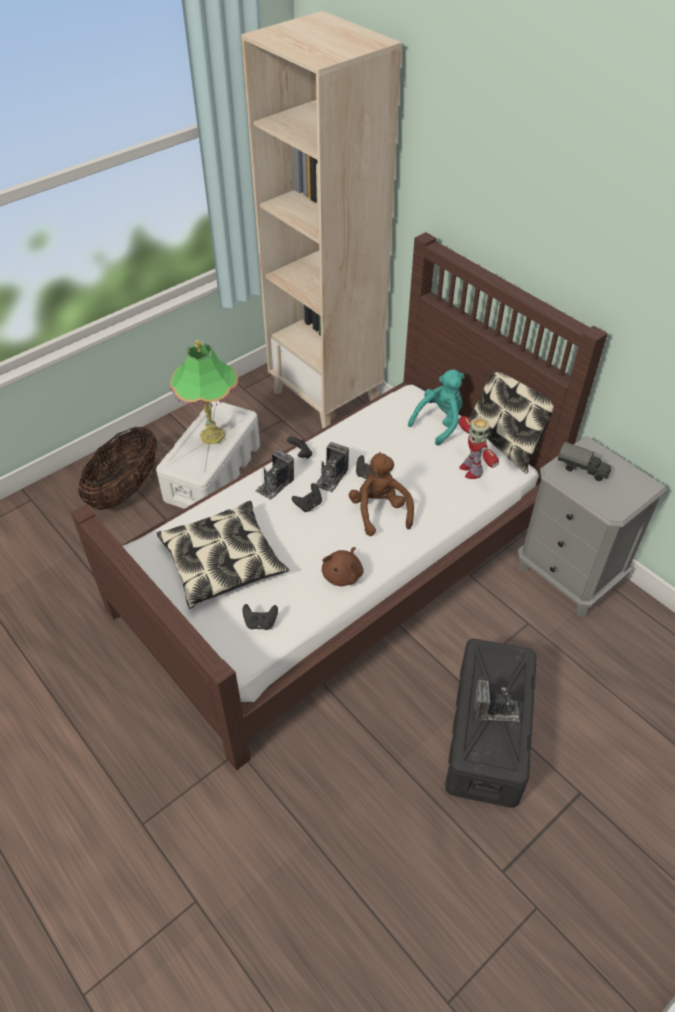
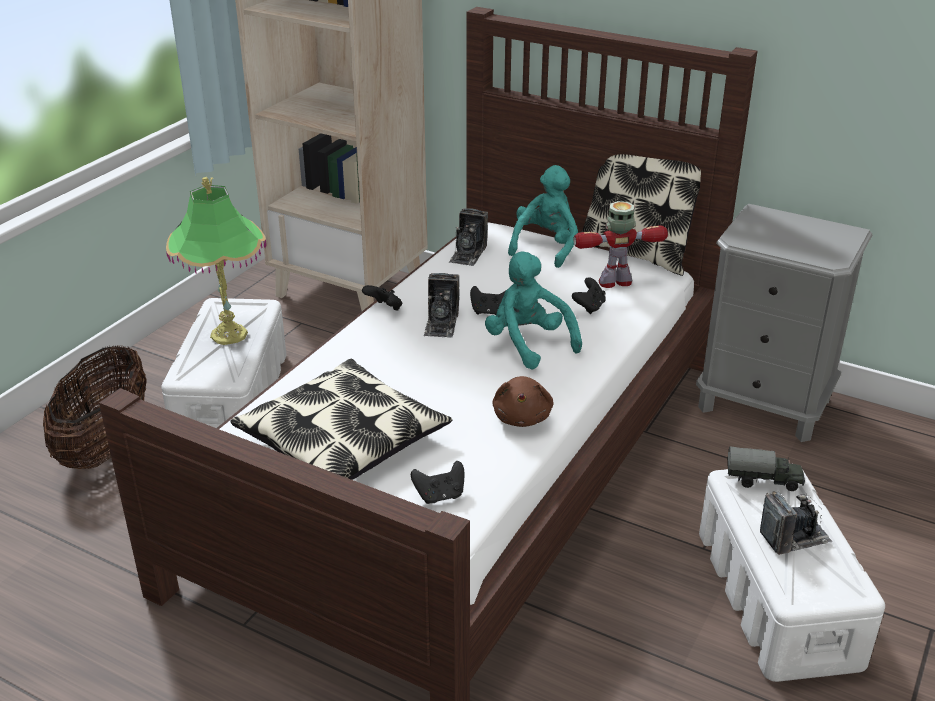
camera: 20 degrees left, 15 degrees down
camera [255,449,294,500] -> camera moved to [449,208,488,266]
black game controller [292,483,322,512] -> black game controller moved to [572,277,606,314]
brown plush toy [349,452,414,536] -> turquoise plush toy [485,251,582,370]
black storage box [445,639,537,808] -> white storage box [699,469,885,682]
toy robot [459,416,499,479] -> toy robot turned 120 degrees clockwise [573,201,668,288]
toy truck [558,442,611,481] -> toy truck moved to [727,447,805,491]

